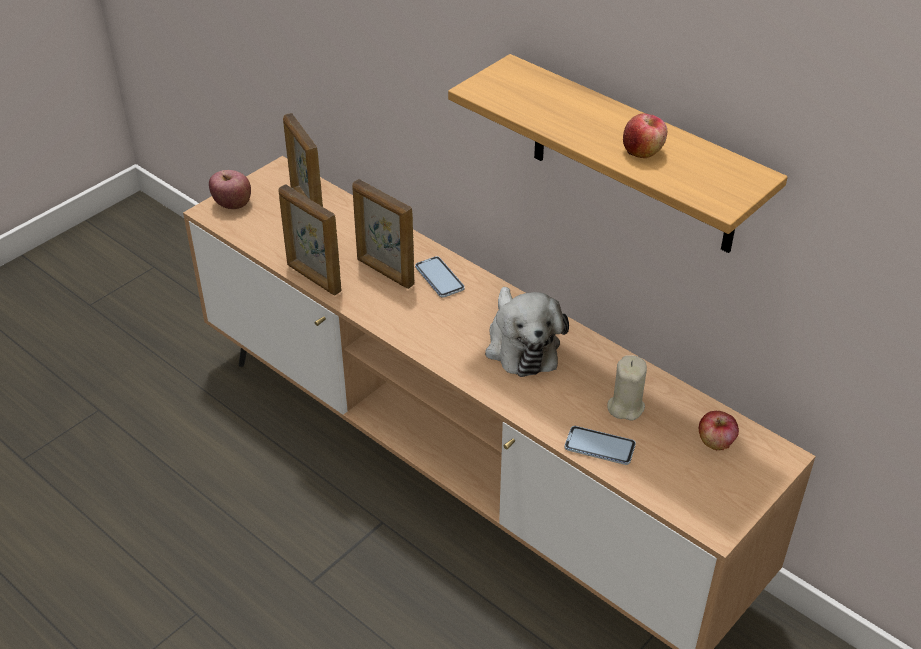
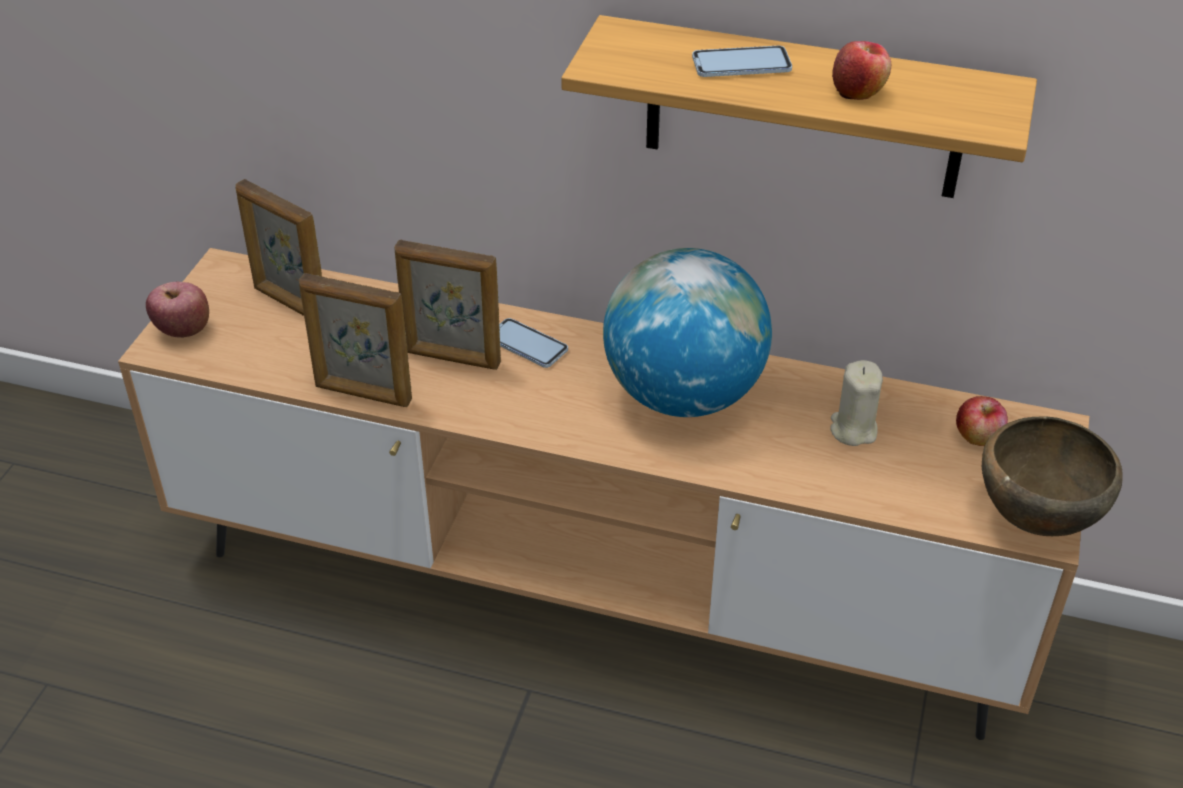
camera: 25 degrees left, 0 degrees up
plush toy [485,287,569,377] -> globe [603,248,772,417]
phone [564,426,636,465] -> phone moved to [692,46,792,77]
none -> brown bowl [982,416,1123,536]

